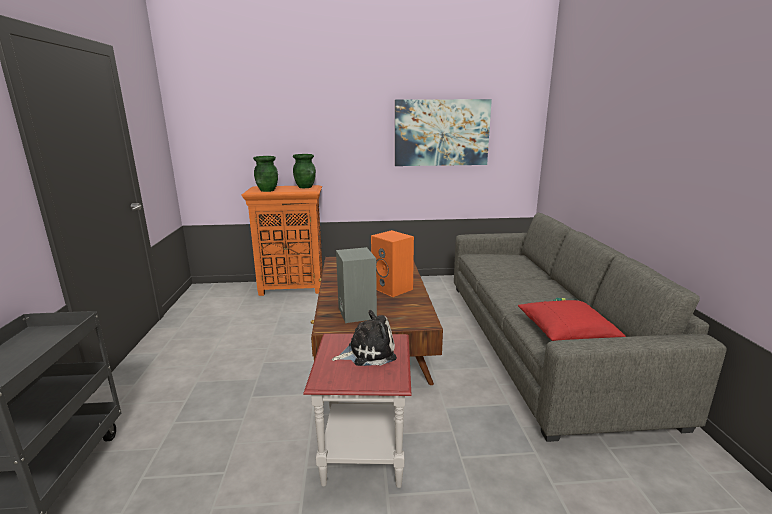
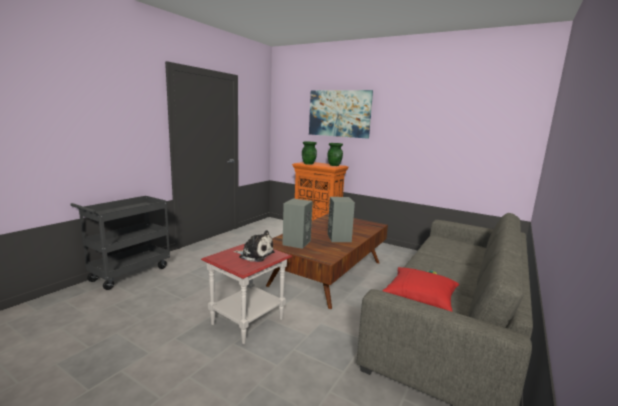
camera: 35 degrees right, 5 degrees down
orange speaker [371,230,414,297] -> grey speaker [328,197,355,242]
picture [395,99,492,166] -> picture moved to [309,90,373,139]

